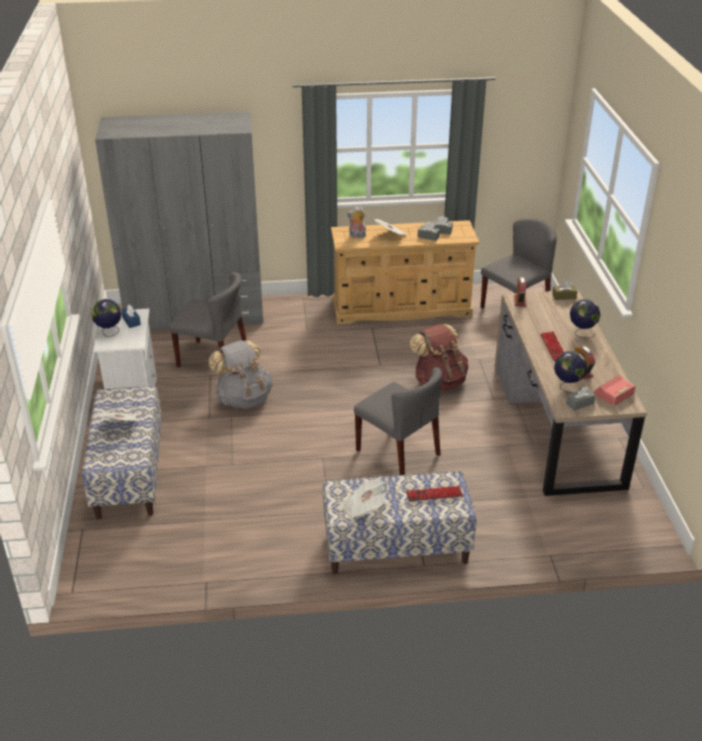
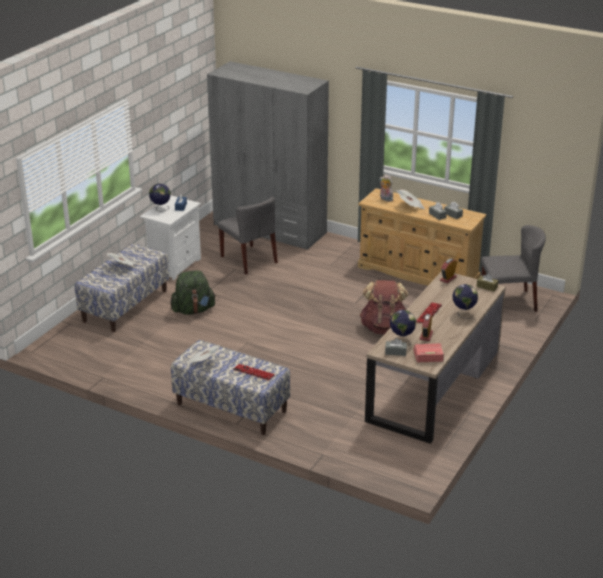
camera: 35 degrees right, 5 degrees down
grey backpack [208,340,273,409] -> none
grey chair [354,367,442,475] -> none
none -> green backpack [170,270,216,315]

